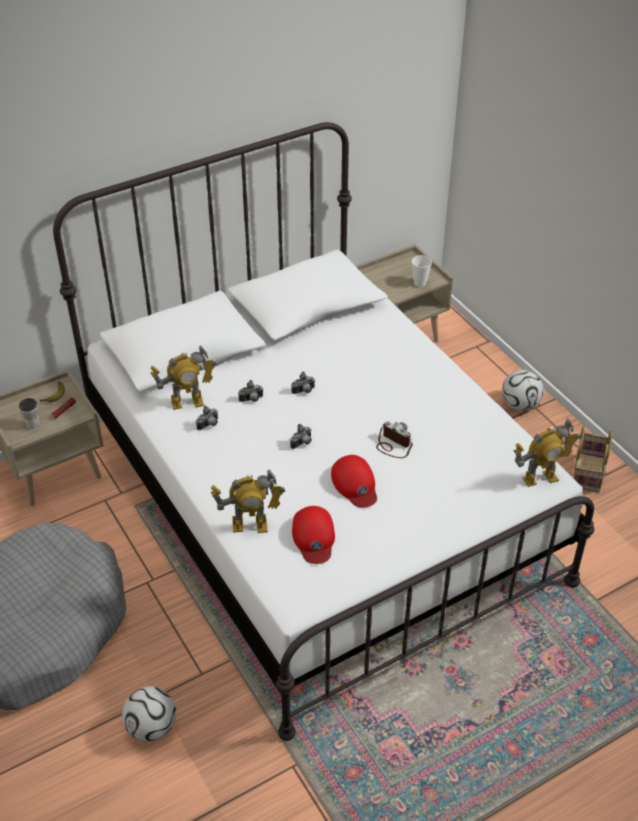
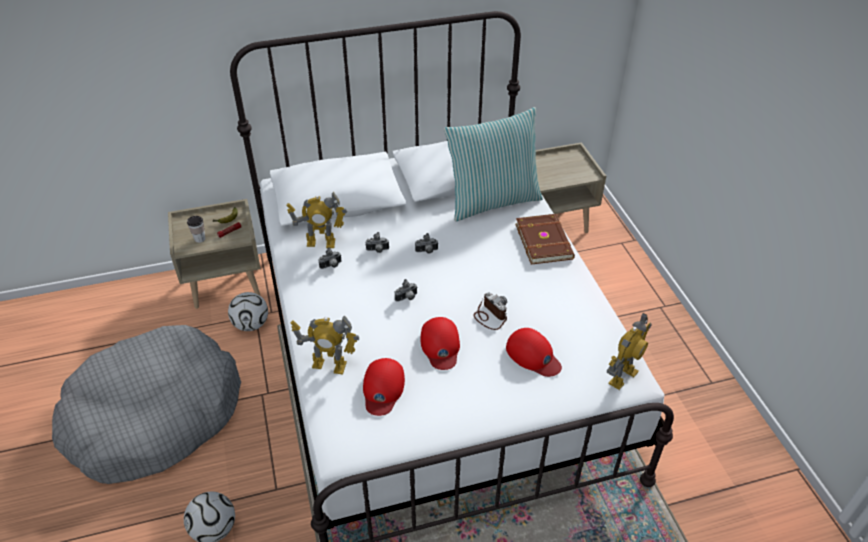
camera: 15 degrees right, 0 degrees up
cup [412,255,432,287] -> none
football [502,370,543,411] -> football moved to [228,292,268,331]
toy robot [513,419,580,487] -> toy robot turned 45 degrees counterclockwise [607,313,652,390]
basket [573,426,613,493] -> none
none -> pillow [444,107,543,222]
none -> red cap [506,328,562,377]
none -> brown book [516,214,575,265]

